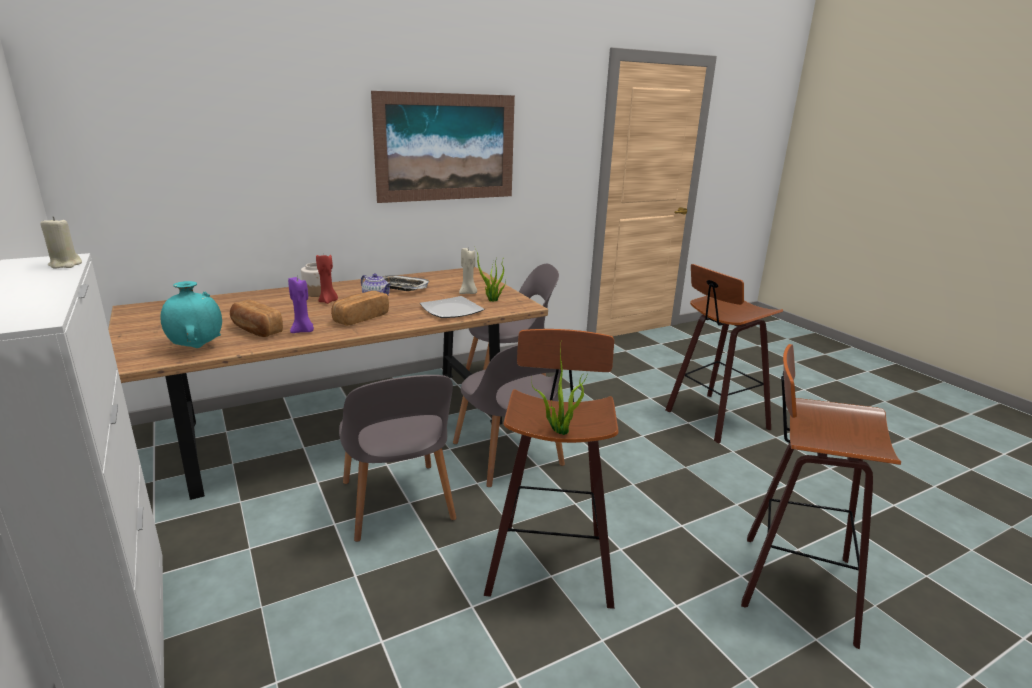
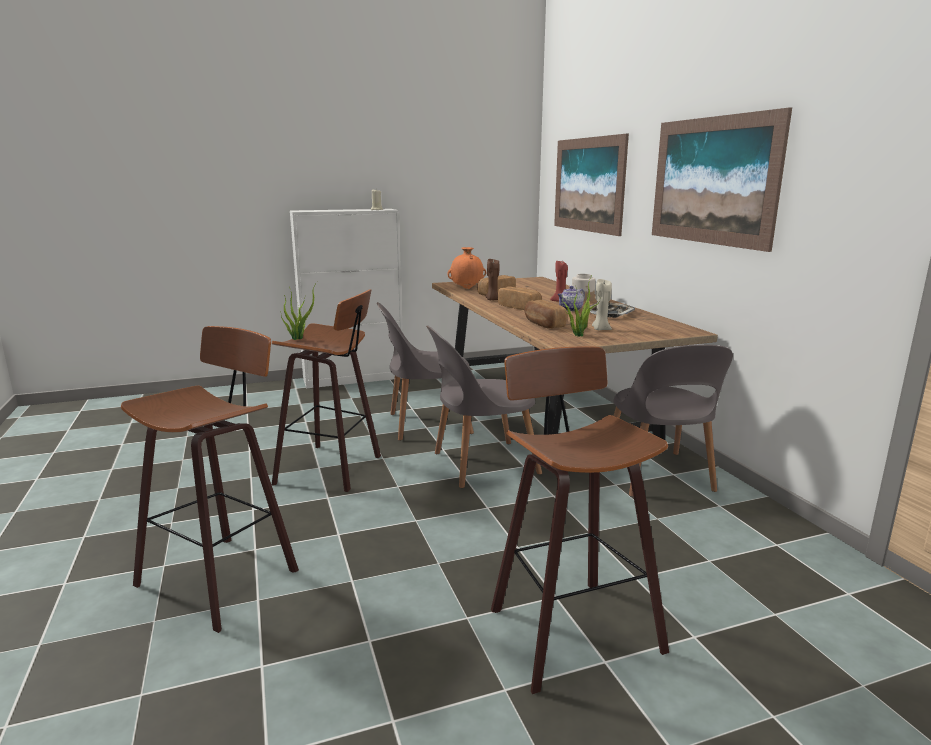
camera: 100 degrees right, 5 degrees down
turquoise vase [160,281,222,348] -> orange vase [447,247,486,289]
purple candle [288,277,314,333] -> brown candle [485,259,499,300]
plate [420,296,484,318] -> bread [524,300,567,329]
none -> picture [554,134,629,236]

